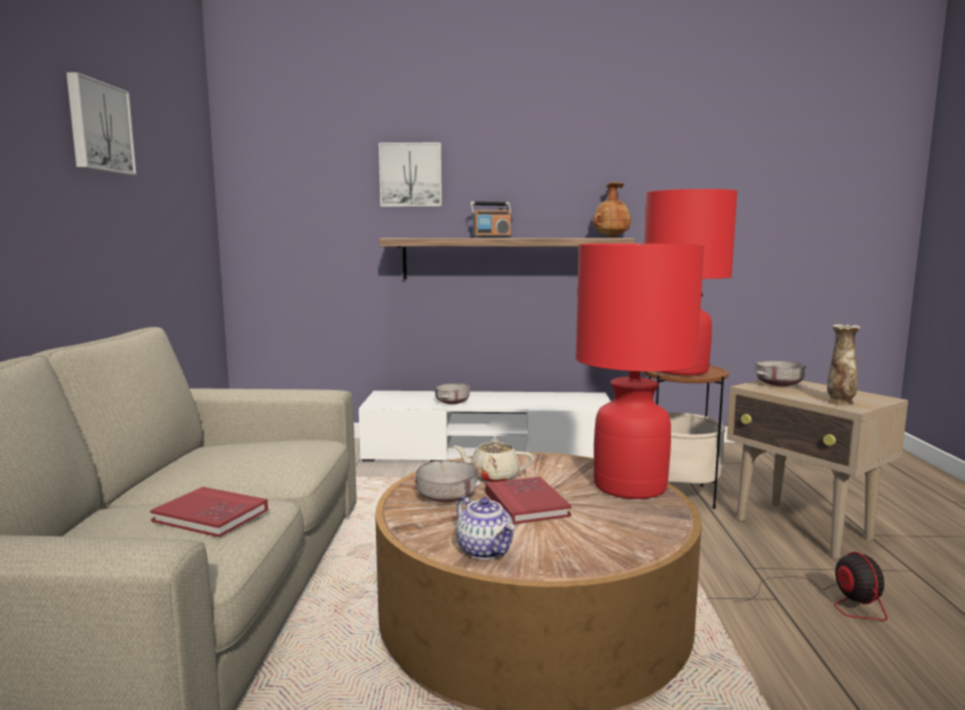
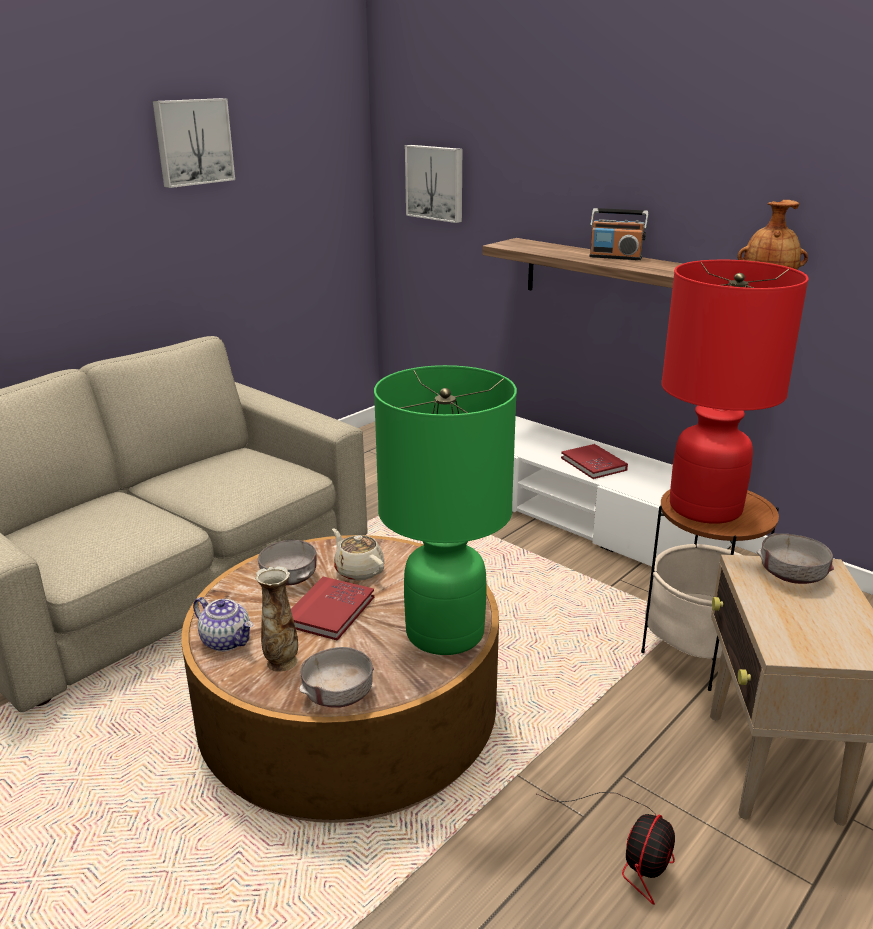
camera: 40 degrees right, 15 degrees up
red book [150,487,268,537] -> red book moved to [561,444,628,479]
picture [379,143,442,207] -> picture moved to [405,145,462,223]
grey bowl [435,383,470,404] -> grey bowl moved to [299,647,374,708]
teapot [456,496,515,559] -> teapot turned 60 degrees counterclockwise [193,597,253,652]
red table lamp [575,243,705,499] -> green table lamp [374,365,517,655]
vase [827,324,861,405] -> vase moved to [255,566,298,672]

